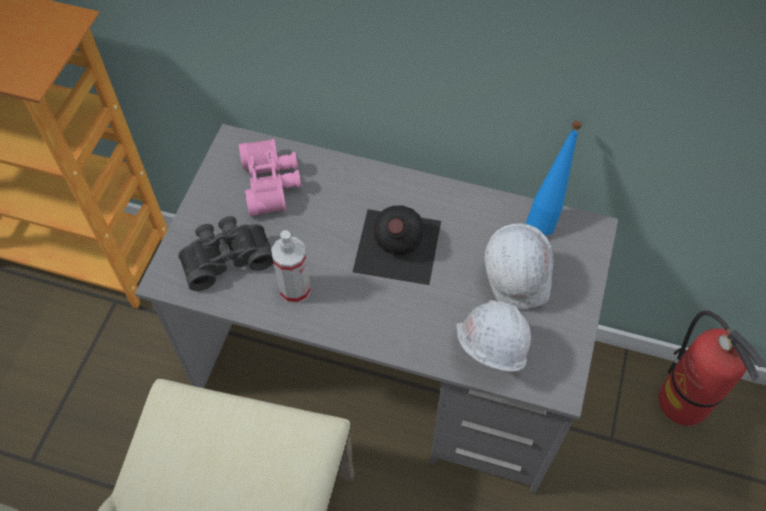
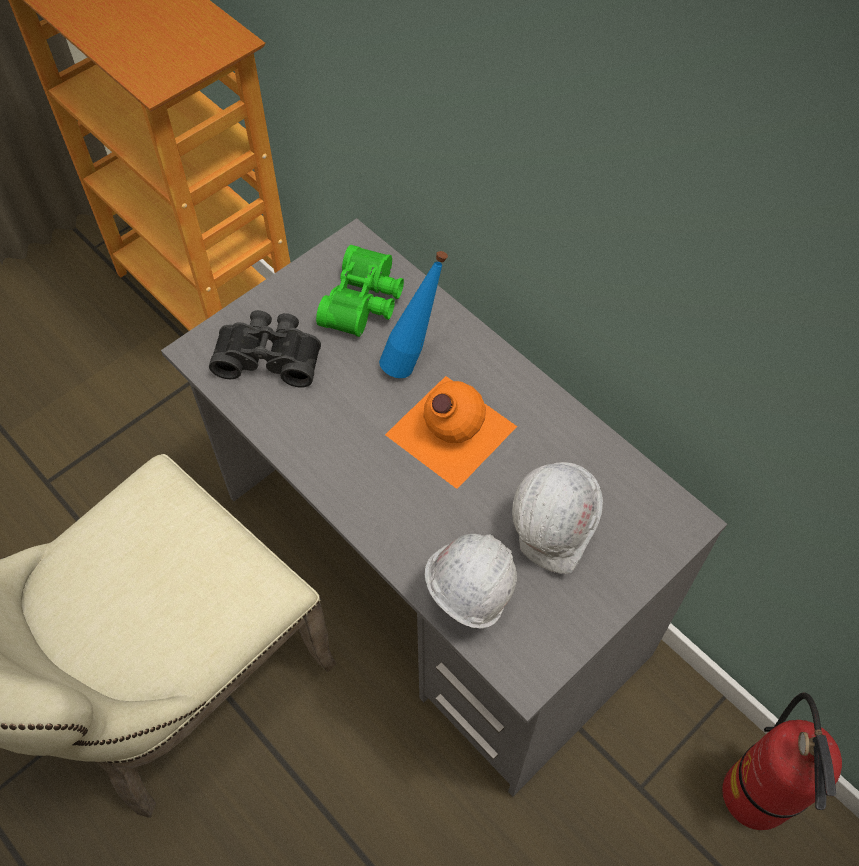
camera: 30 degrees right, 0 degrees up
pink binoculars [239,139,301,216] -> green binoculars [316,245,404,337]
spray bottle [271,230,311,304] -> none
black bottle [353,206,441,285] -> orange bottle [385,376,517,489]
blue bottle [526,121,582,235] -> blue bottle moved to [379,251,448,378]

